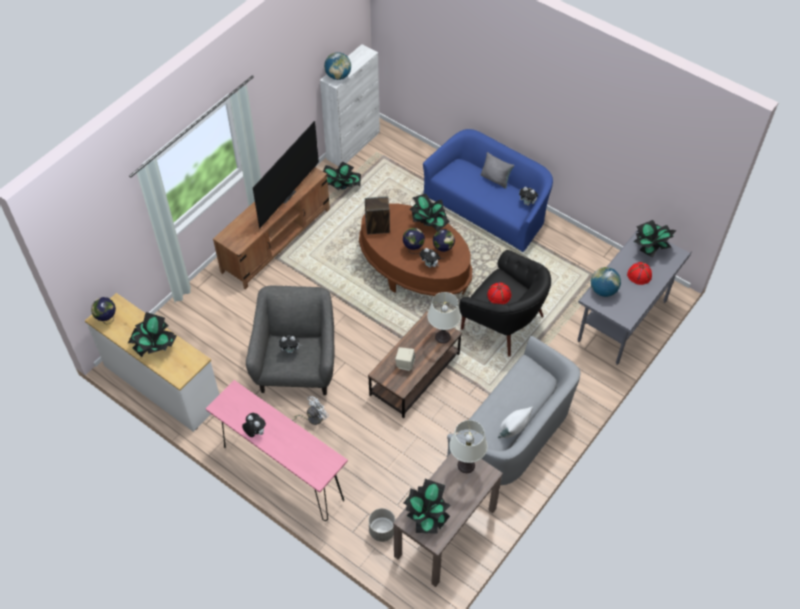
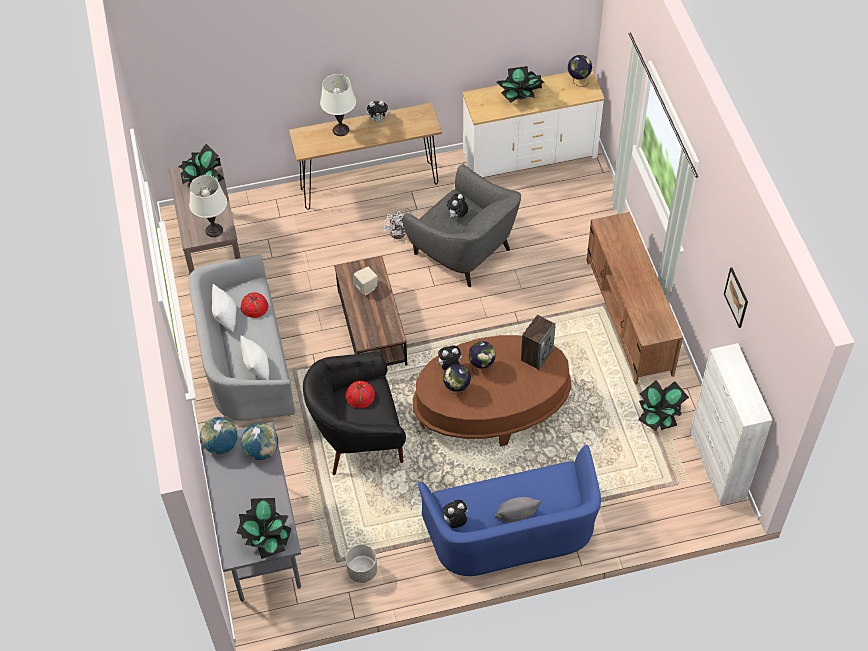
camera: 130 degrees right, 0 degrees up
pink console table [205,380,348,521] -> brown console table [289,103,442,210]
television [253,121,319,228] -> none
globe [324,52,351,80] -> globe moved to [200,417,238,454]
grey planter [369,508,395,542] -> grey planter moved to [346,544,377,583]
potted plant [409,193,450,231] -> none
white table lamp [427,292,461,344] -> white table lamp moved to [320,74,356,136]
red hat [627,262,652,285] -> red hat moved to [241,292,268,318]
none -> white pillow [240,336,269,380]
none -> picture [724,268,748,328]

